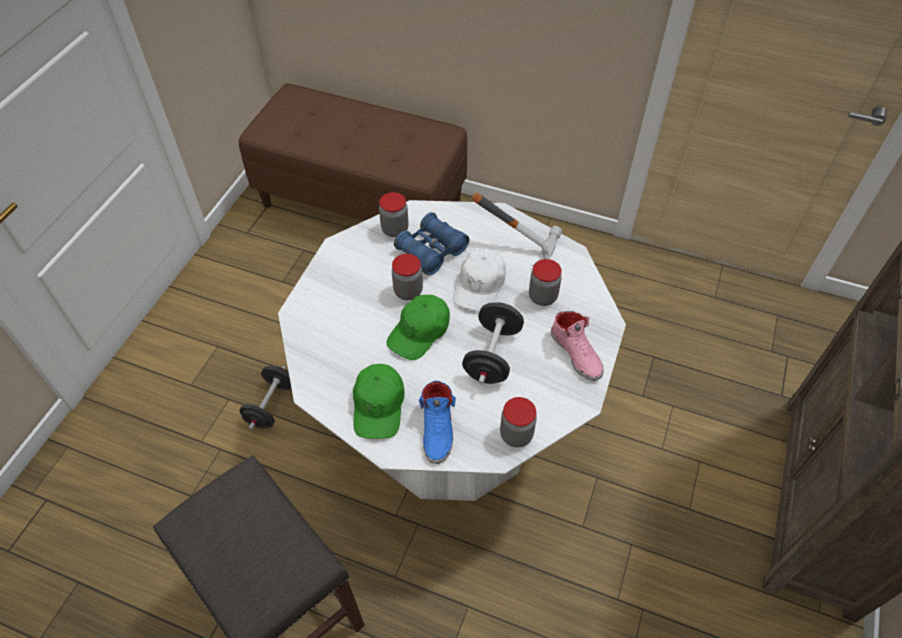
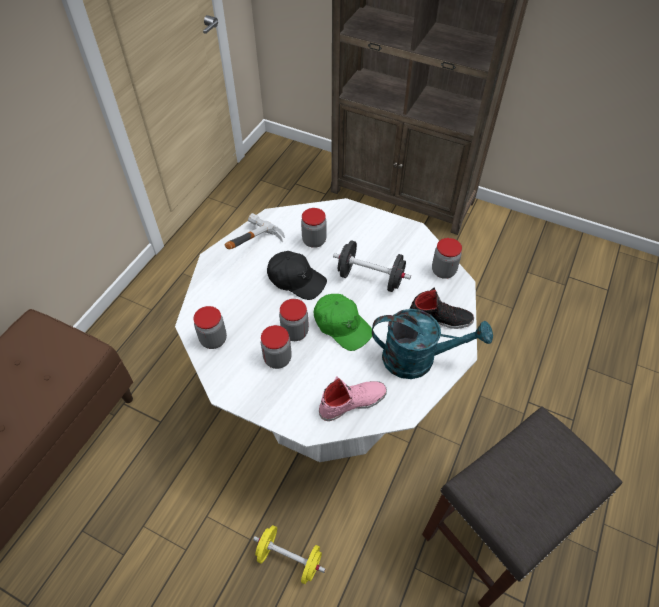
camera: 85 degrees left, 0 degrees up
black dumbbell [239,366,292,430] -> yellow dumbbell [253,525,325,584]
green cap [353,364,404,439] -> turquoise watering can [372,309,493,379]
blue binoculars [394,212,469,275] -> none
blue shoe [419,381,456,464] -> black shoe [410,287,474,329]
white cap [453,249,506,312] -> black cap [267,251,327,300]
pink shoe [551,311,604,381] -> pink shoe moved to [319,376,387,421]
none -> jar [261,325,292,369]

